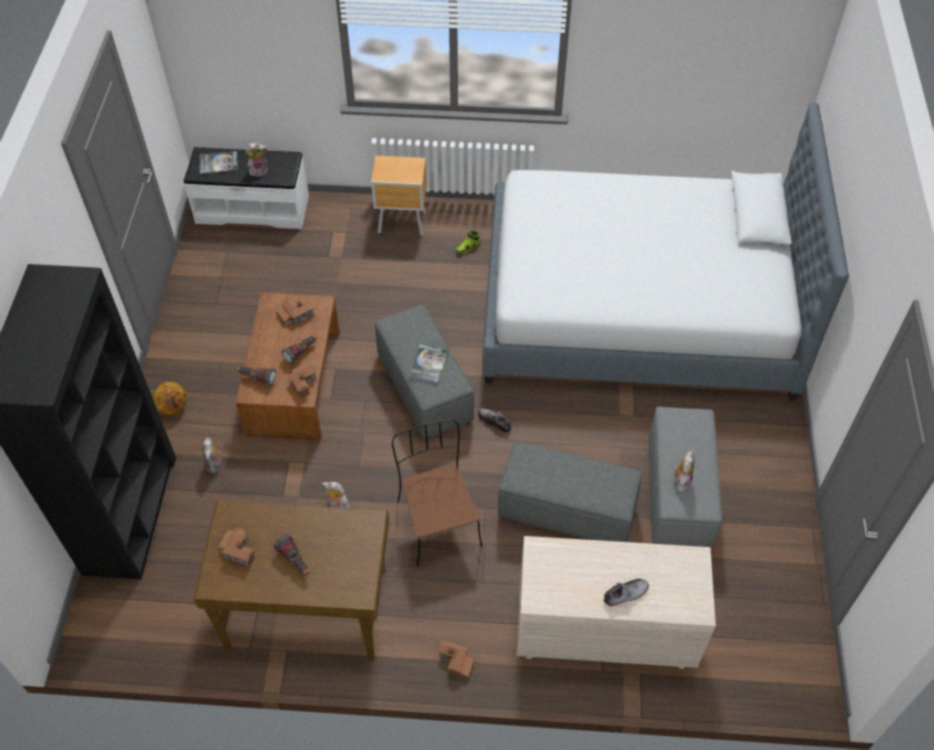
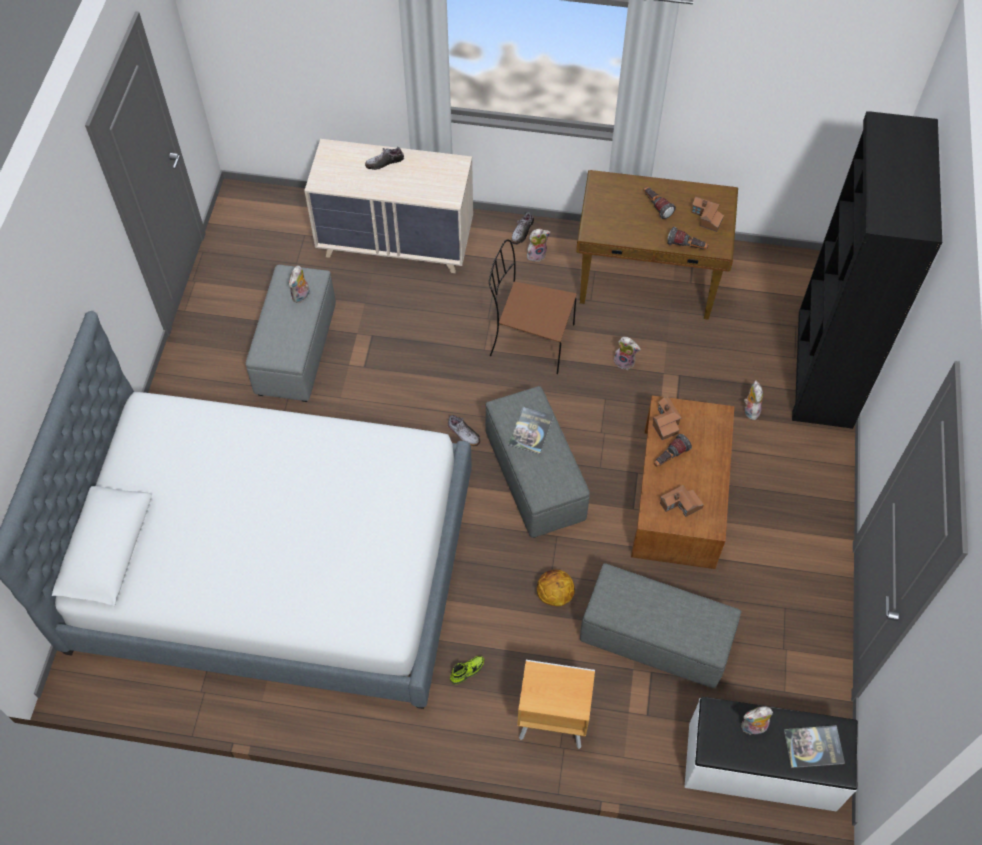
camera: 175 degrees left, 5 degrees up
basketball [153,382,187,415] -> basketball moved to [537,569,575,606]
flashlight [237,366,276,387] -> flashlight moved to [668,227,708,249]
brown chair [392,419,482,566] -> brown chair turned 120 degrees clockwise [489,240,577,374]
toy house [438,640,474,680] -> shoe [511,212,534,245]
grey ottoman [498,441,642,542] -> grey ottoman moved to [580,563,741,688]
none -> plush toy [527,229,551,263]

